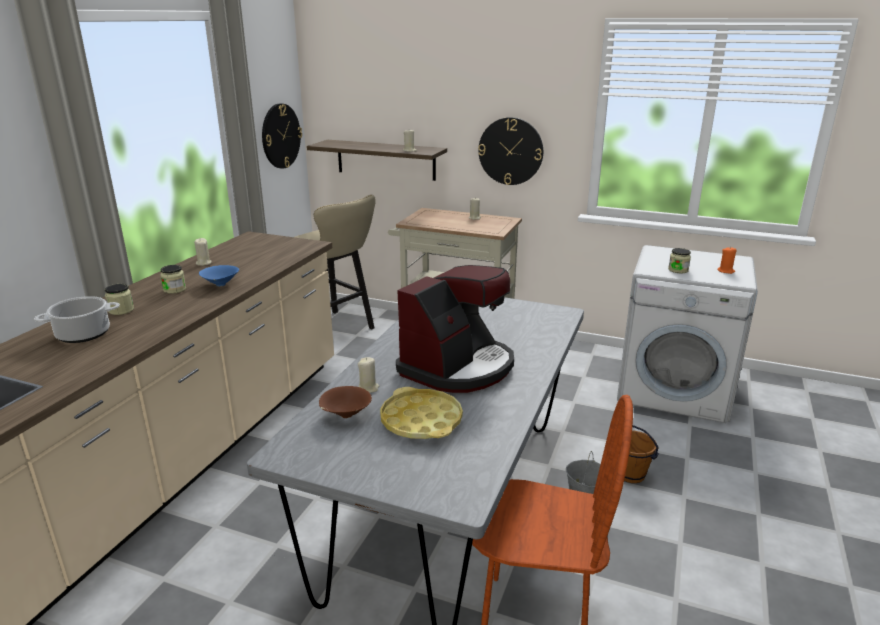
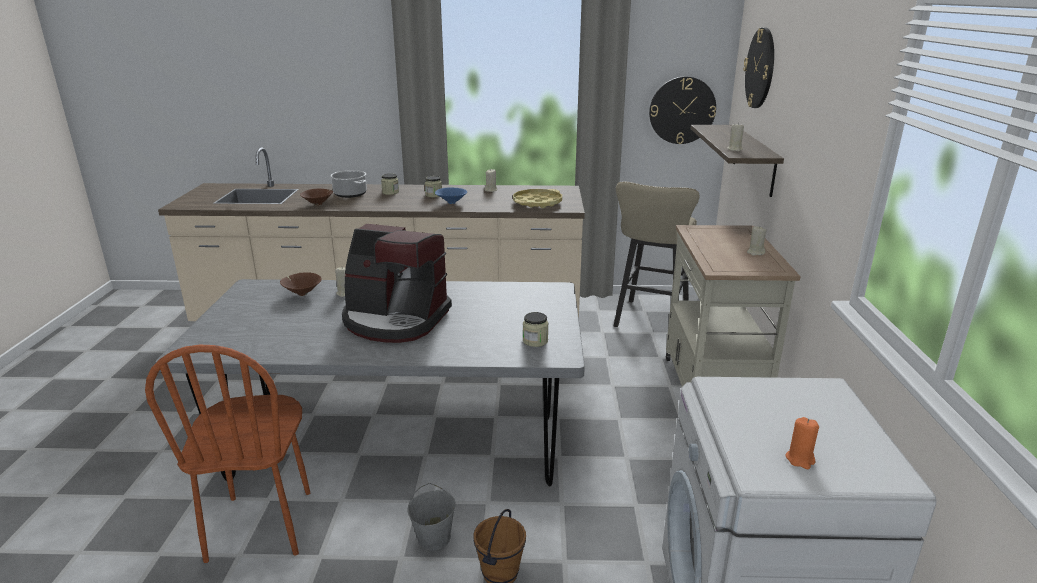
camera: 70 degrees right, 0 degrees up
yellow tray [380,387,463,439] -> yellow tray moved to [513,189,562,208]
wall clock [478,117,543,185] -> wall clock moved to [743,28,774,108]
jar [668,248,691,273] -> jar moved to [523,312,549,347]
none -> brown bowl [300,189,333,206]

